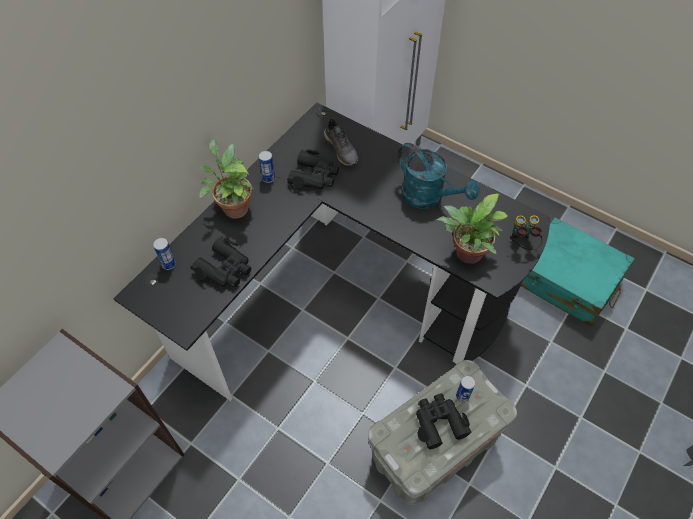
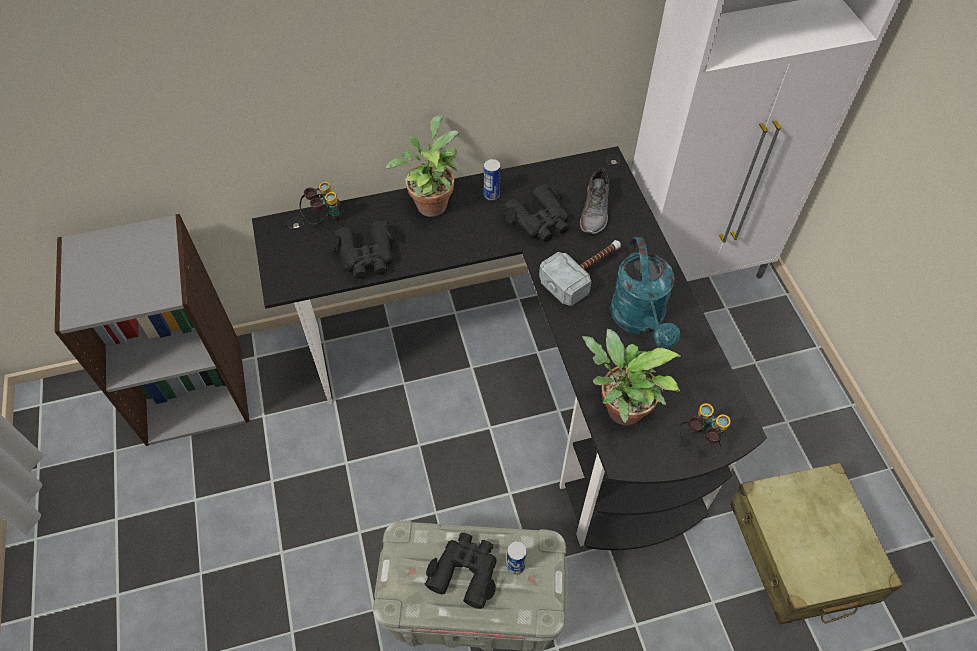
camera: 40 degrees right, 0 degrees up
can [153,238,176,270] -> binoculars [300,181,341,225]
turquoise suitcase [521,217,635,327] -> beige suitcase [730,463,903,625]
none -> hammer [539,240,621,306]

